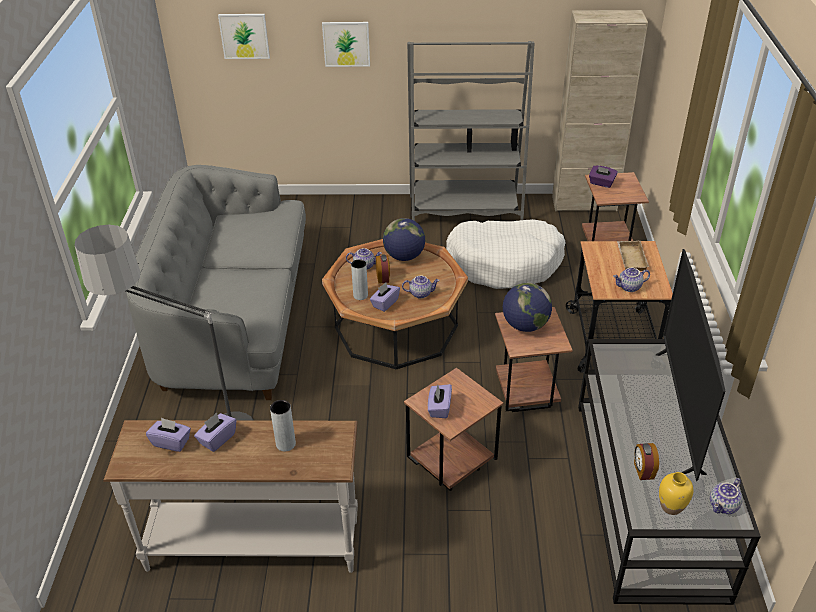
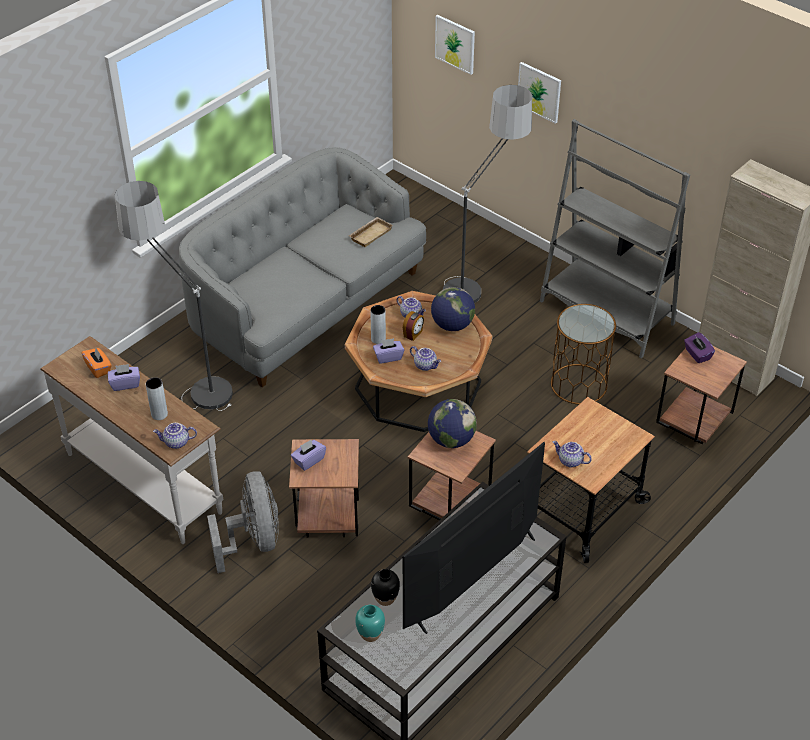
camera: 40 degrees right, 5 degrees up
purple tissue box [146,418,191,452] -> orange tissue box [82,348,112,378]
white dog bed [446,219,566,289] -> brown side table [551,304,616,405]
beige tray [617,241,649,271] -> beige tray moved to [349,217,393,247]
alarm clock [634,443,659,480] -> black vase [371,569,400,606]
yellow vase [659,472,693,515] -> turquoise vase [355,605,385,642]
teapot [710,478,743,514] -> teapot moved to [153,423,197,449]
none -> grey fan [207,471,279,573]
none -> floor lamp [443,85,532,303]

